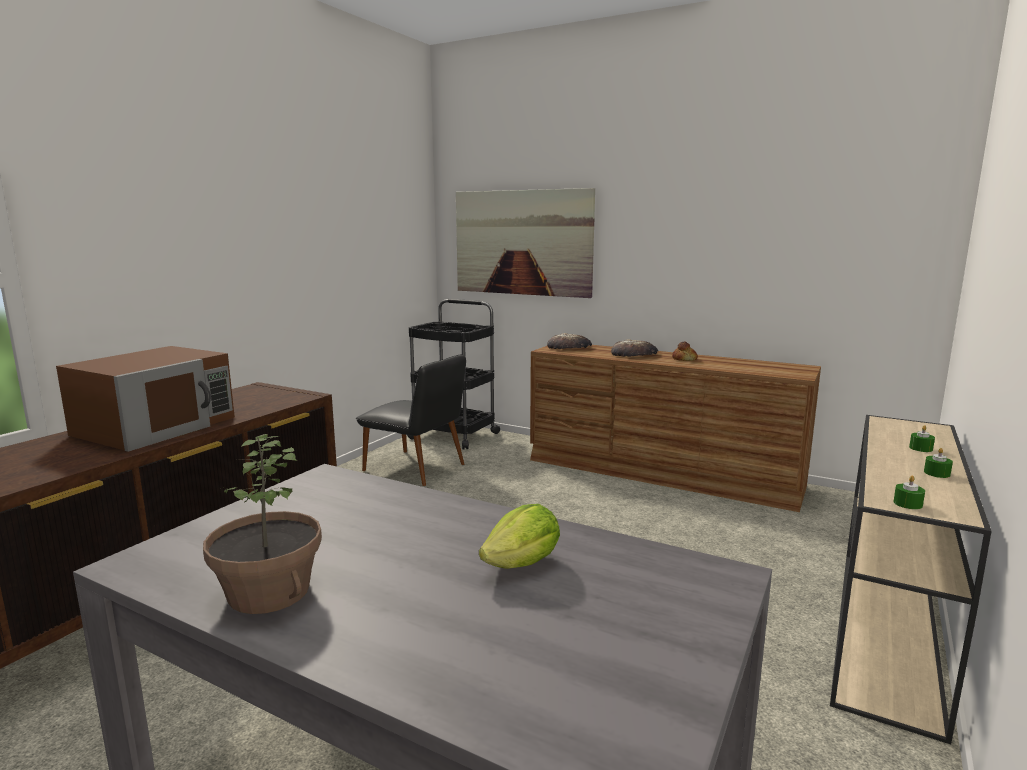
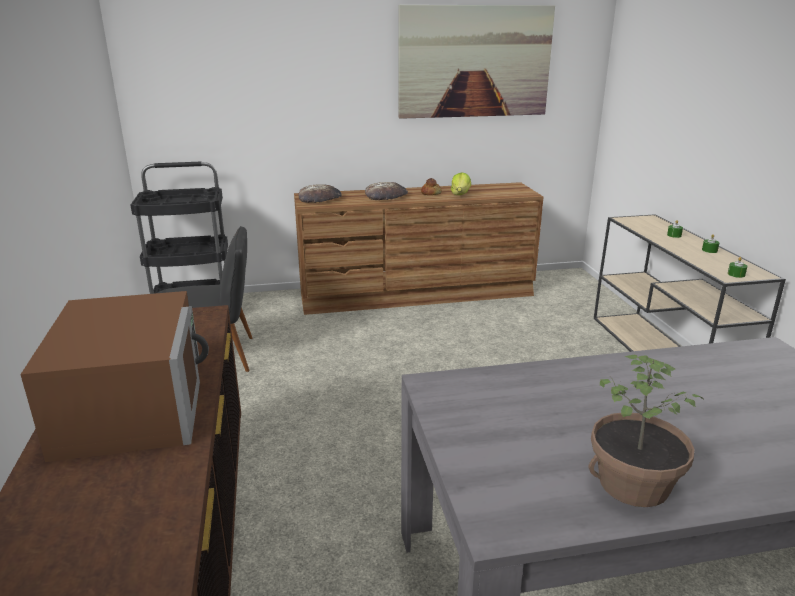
camera: 40 degrees left, 10 degrees up
picture [456,188,595,298] -> picture moved to [399,5,555,119]
lettuce [479,504,560,569] -> lettuce moved to [451,172,471,195]

